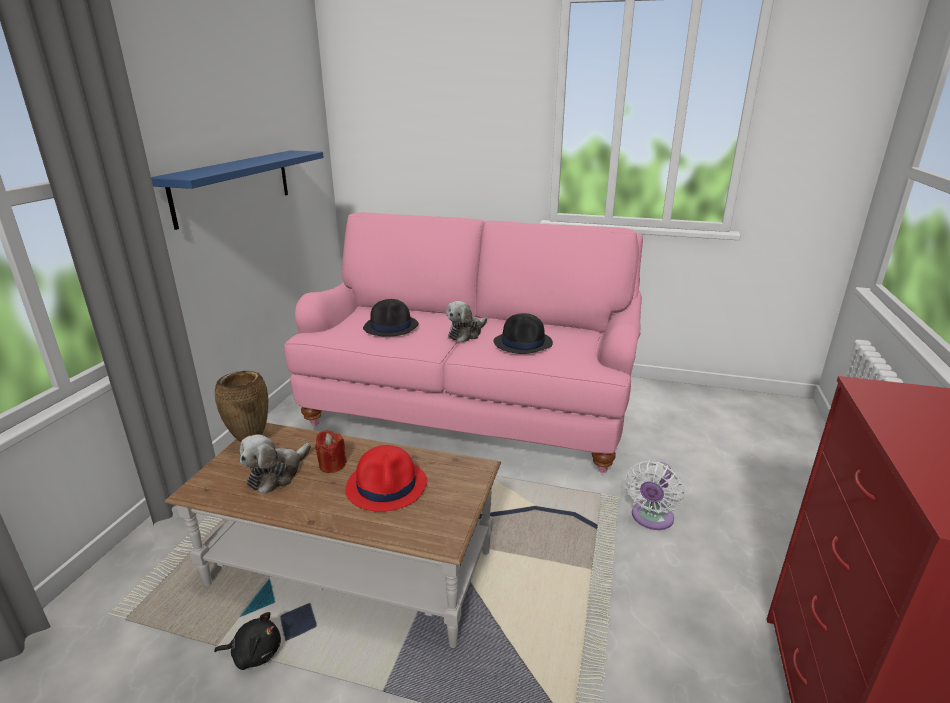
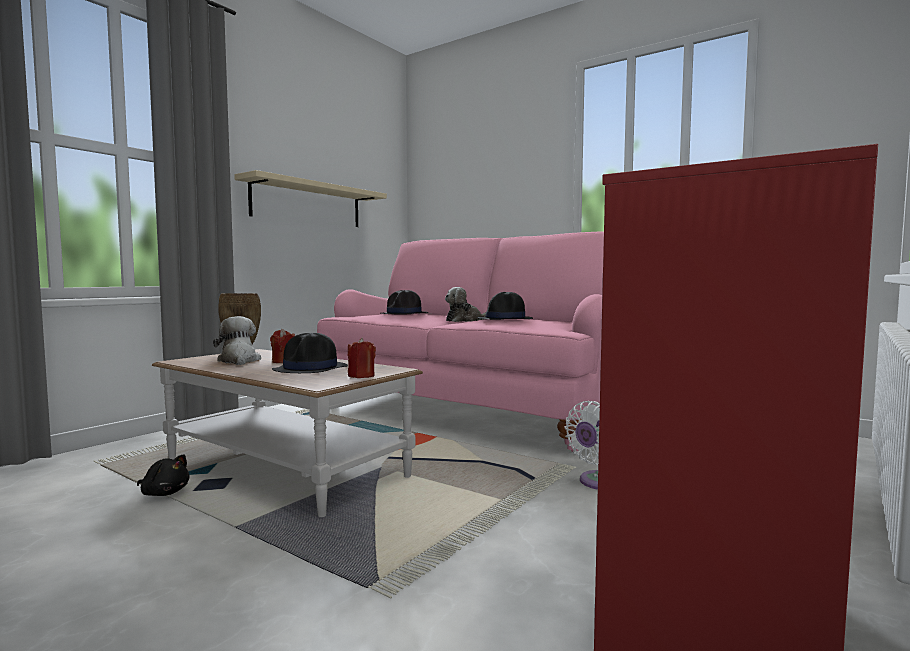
camera: 20 degrees right, 20 degrees down
blue shelf [151,151,324,230] -> beige shelf [234,170,387,227]
plush toy [240,434,311,494] -> plush toy turned 105 degrees clockwise [213,316,261,365]
red hat [345,445,427,512] -> black hat [272,333,348,373]
none -> red candle [348,337,376,378]

